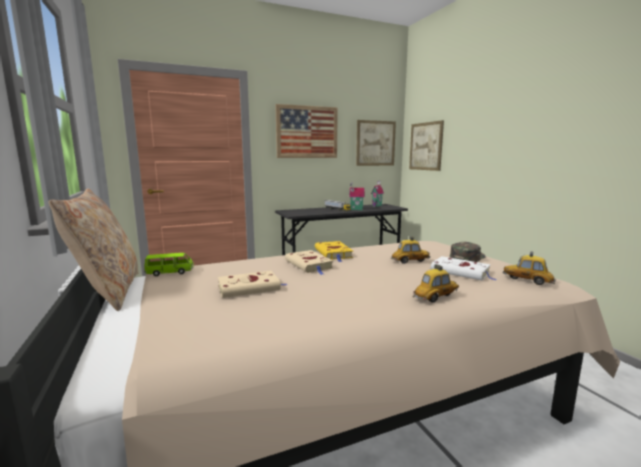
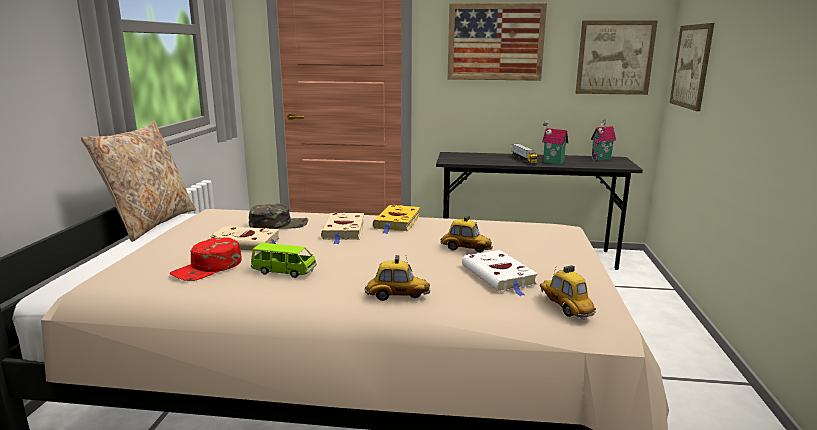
camera: 30 degrees right, 5 degrees up
green toy car [144,253,194,276] -> green toy car moved to [251,243,317,278]
green cap [450,242,486,262] -> green cap moved to [249,203,308,229]
none -> red cap [170,237,242,281]

